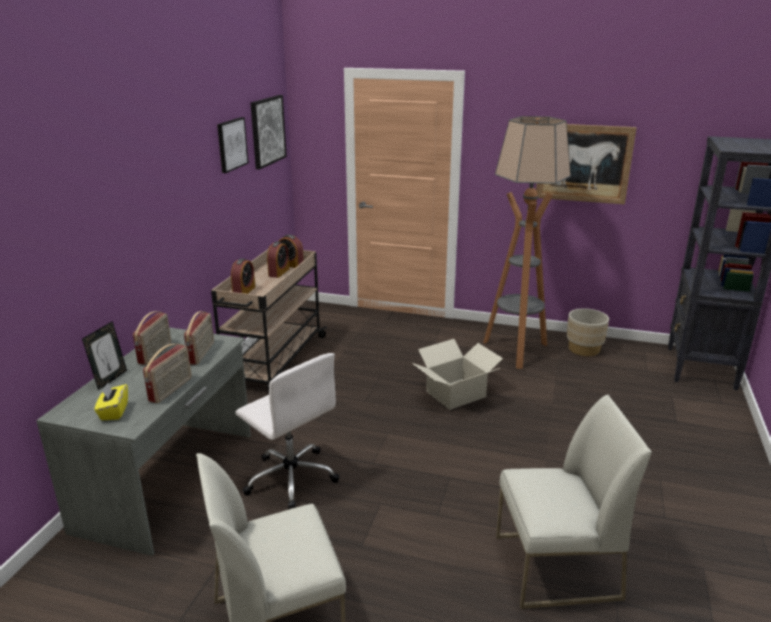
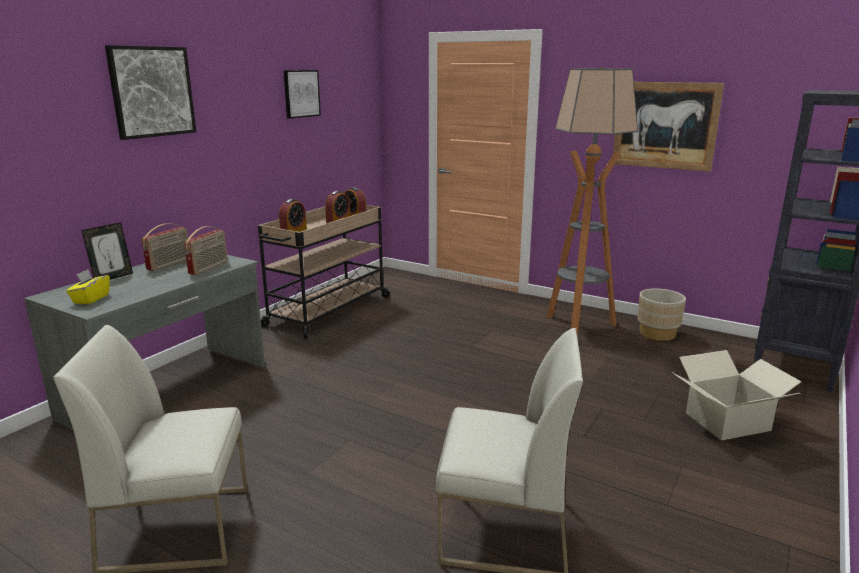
camera: 15 degrees right, 5 degrees down
radio [143,344,191,403] -> none
white office chair [235,353,340,509] -> none
picture [251,95,287,169] -> picture moved to [105,45,196,140]
cardboard box [412,339,503,410] -> cardboard box moved to [672,350,802,440]

